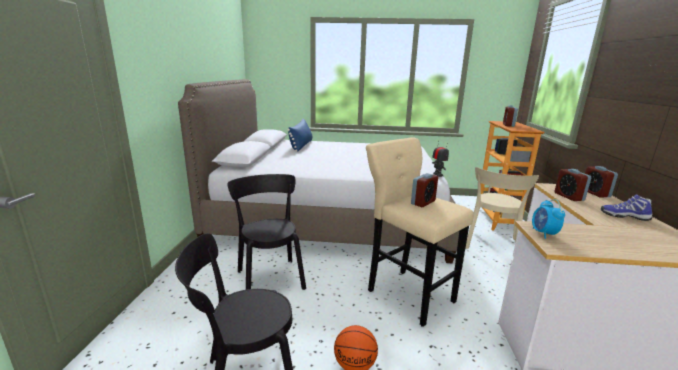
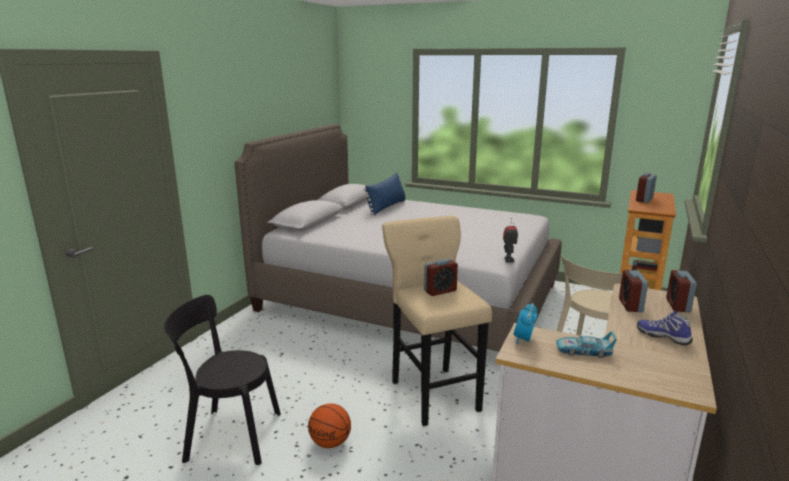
camera: 20 degrees right, 0 degrees up
black chair [228,174,306,290] -> none
none -> toy car [556,331,617,358]

